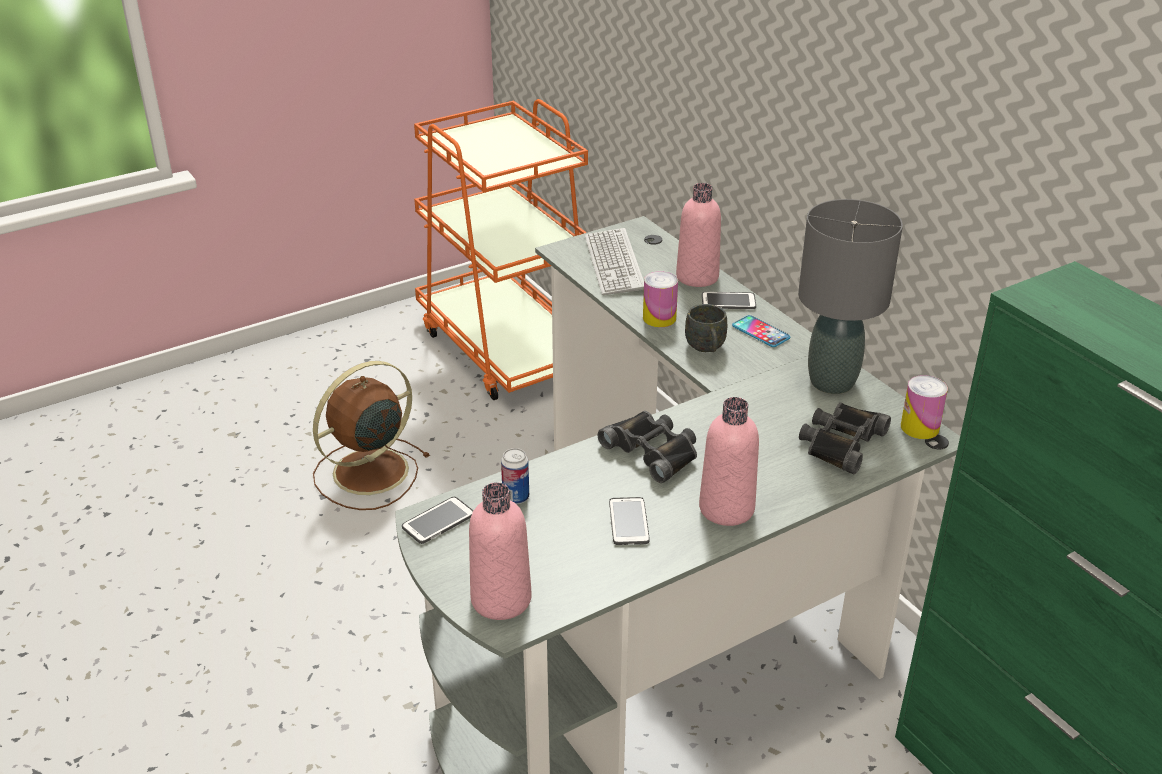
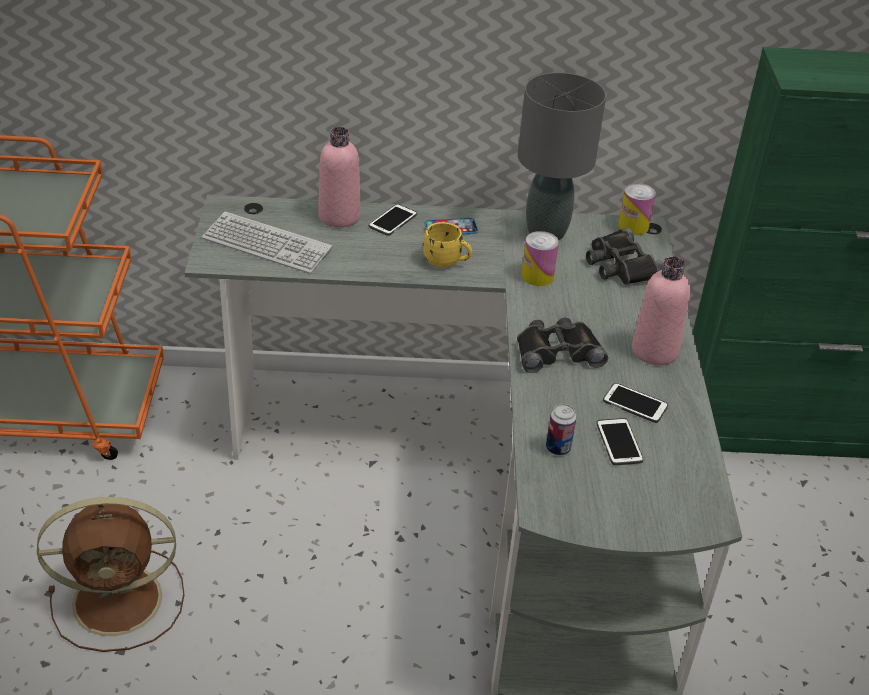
camera: 60 degrees left, 5 degrees up
brown fan [313,361,430,510] -> brown fan turned 90 degrees counterclockwise [37,497,185,652]
phone [402,497,473,544] -> phone moved to [596,418,643,465]
pink bottle [469,482,532,620] -> none
can [643,271,678,327] -> can moved to [521,231,559,286]
grey mug [685,304,727,352] -> yellow mug [423,222,472,268]

